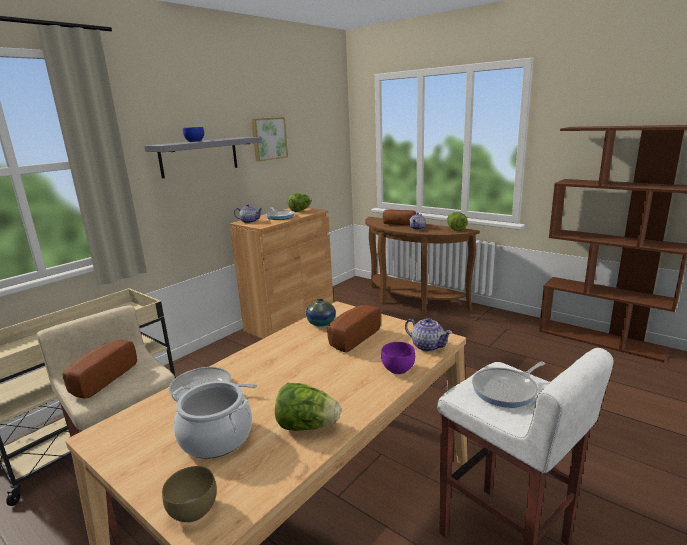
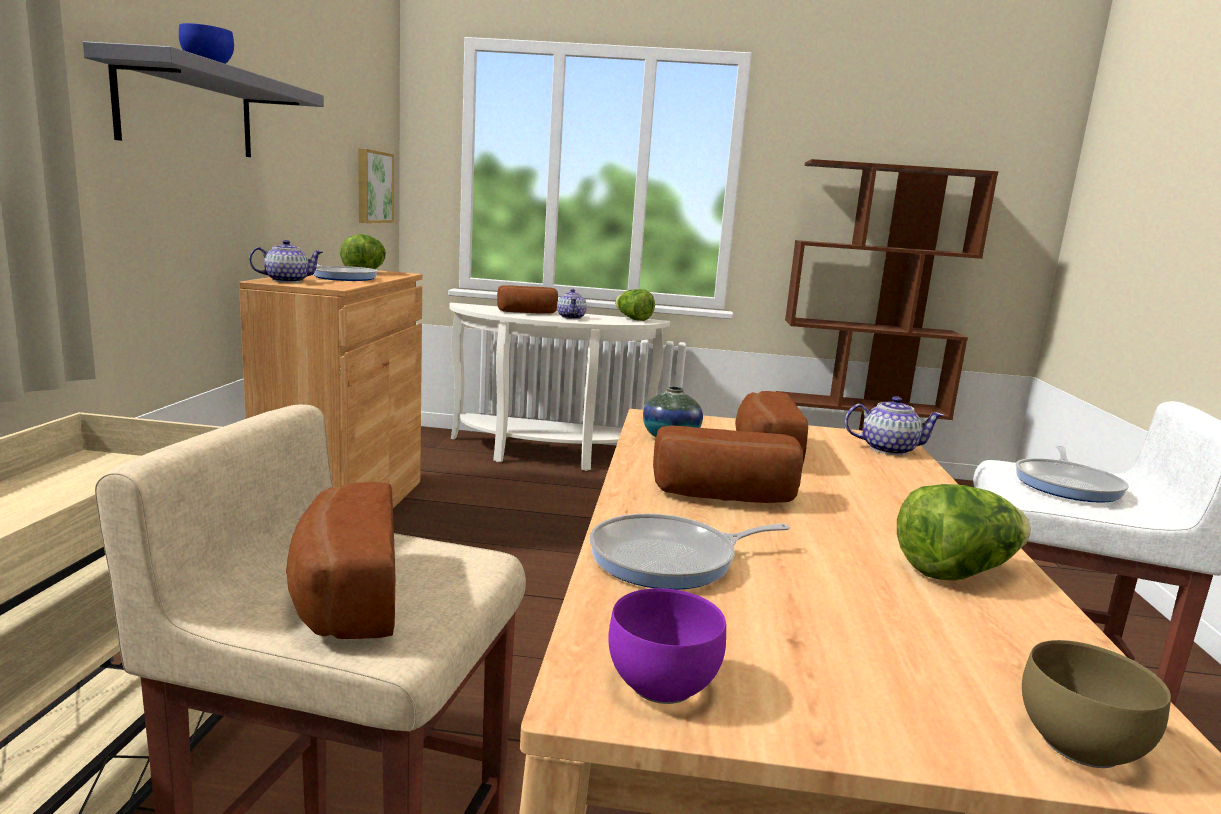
camera: 35 degrees left, 5 degrees down
cooking pot [173,381,252,459] -> none
picture [251,117,288,161] -> picture moved to [358,148,394,223]
brown console table [365,217,480,314] -> white console table [449,303,670,471]
purple bowl [381,342,415,374] -> purple bowl moved to [608,588,726,704]
none -> bread [653,426,803,503]

